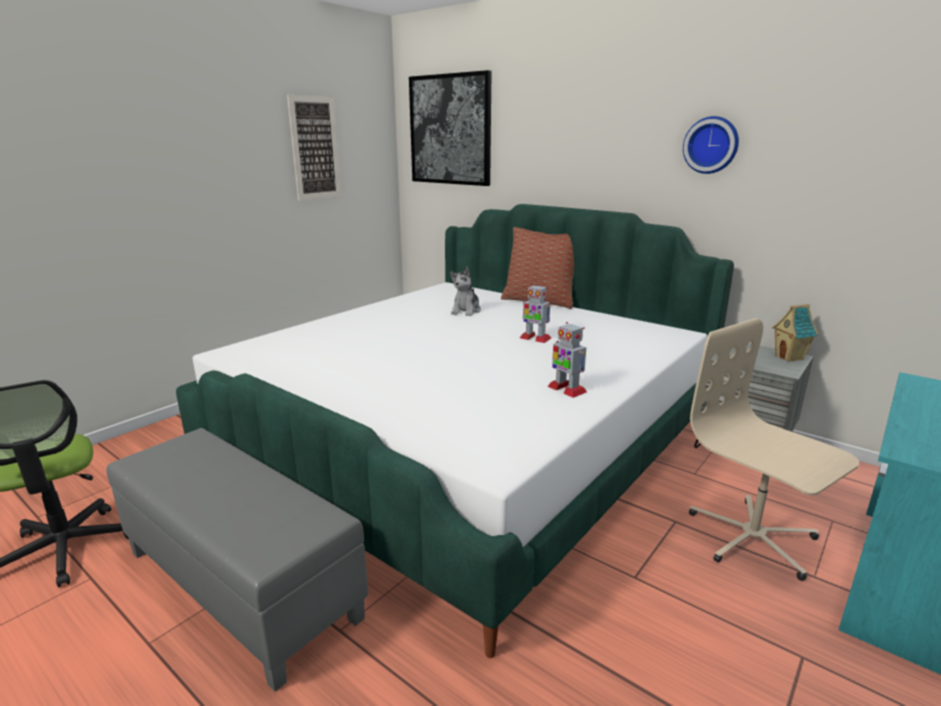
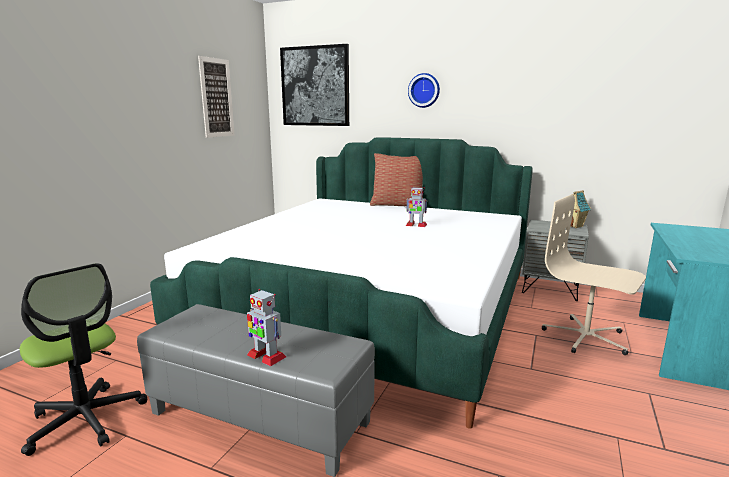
camera: 15 degrees left, 5 degrees down
plush toy [450,267,481,316] -> none
toy robot [548,322,587,398] -> toy robot moved to [247,289,286,366]
wall clock [683,116,739,174] -> wall clock moved to [408,73,440,108]

